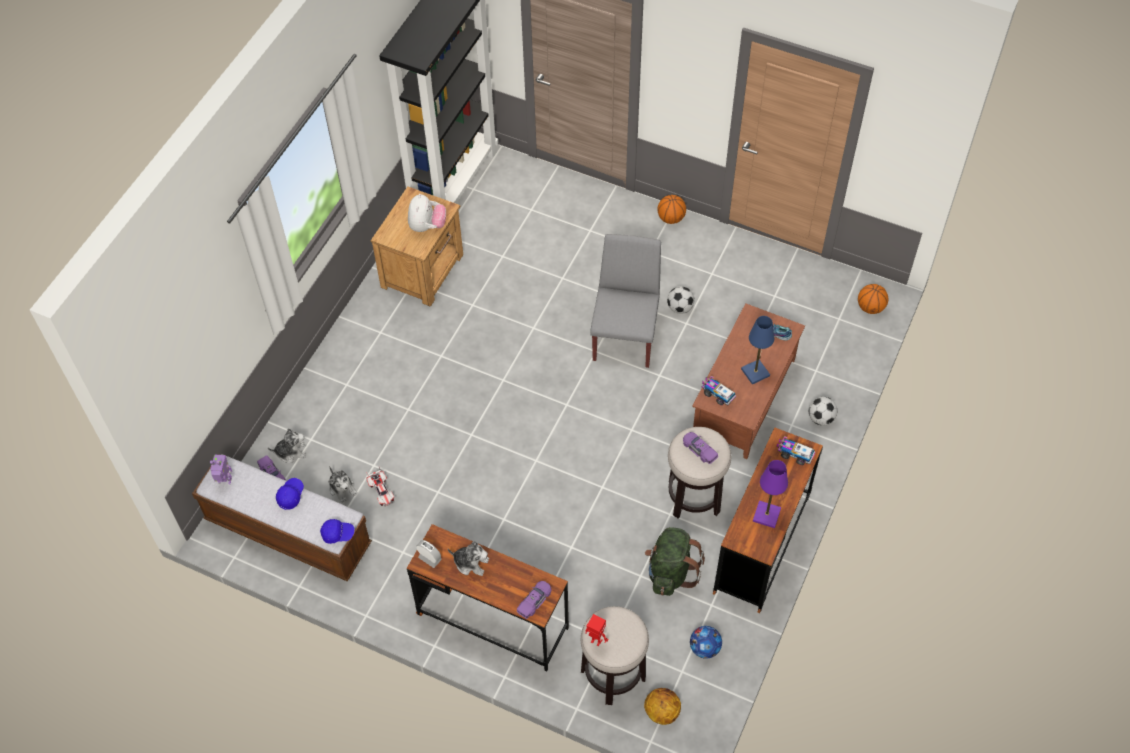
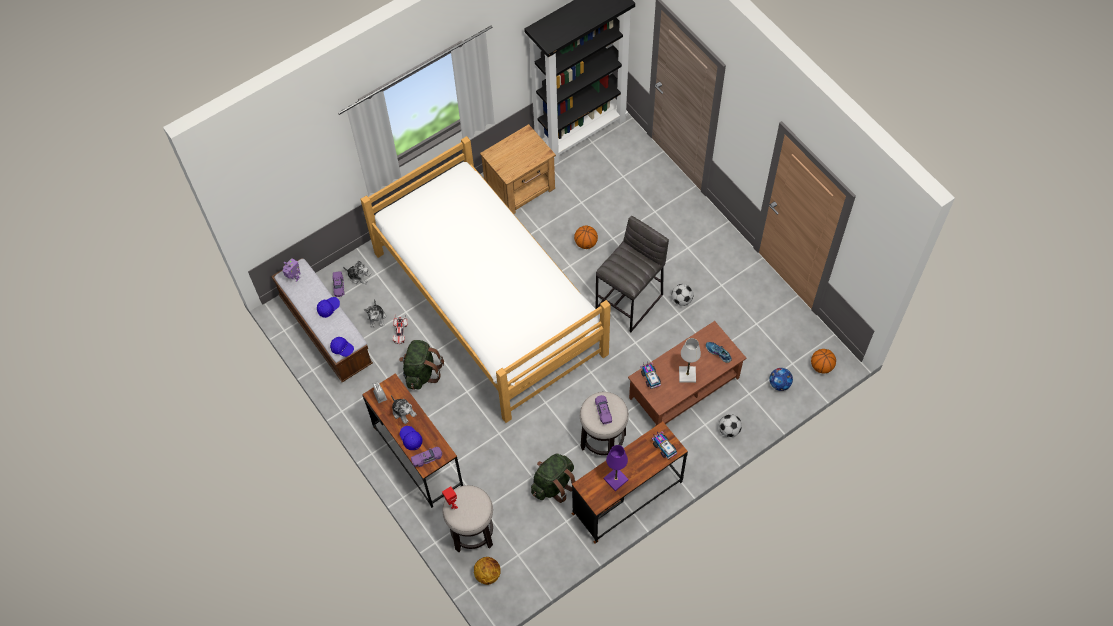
camera: 30 degrees right, 5 degrees up
plush toy [408,194,446,232] -> none
grey chair [591,234,661,368] -> grey stool [596,216,669,332]
basketball [657,195,686,224] -> basketball moved to [574,226,598,249]
football [690,626,722,659] -> football moved to [769,368,793,391]
blue table lamp [741,316,774,385] -> white table lamp [679,338,701,383]
none -> bed [360,136,611,423]
none -> green backpack [399,340,444,390]
none -> blue cap [400,426,423,450]

